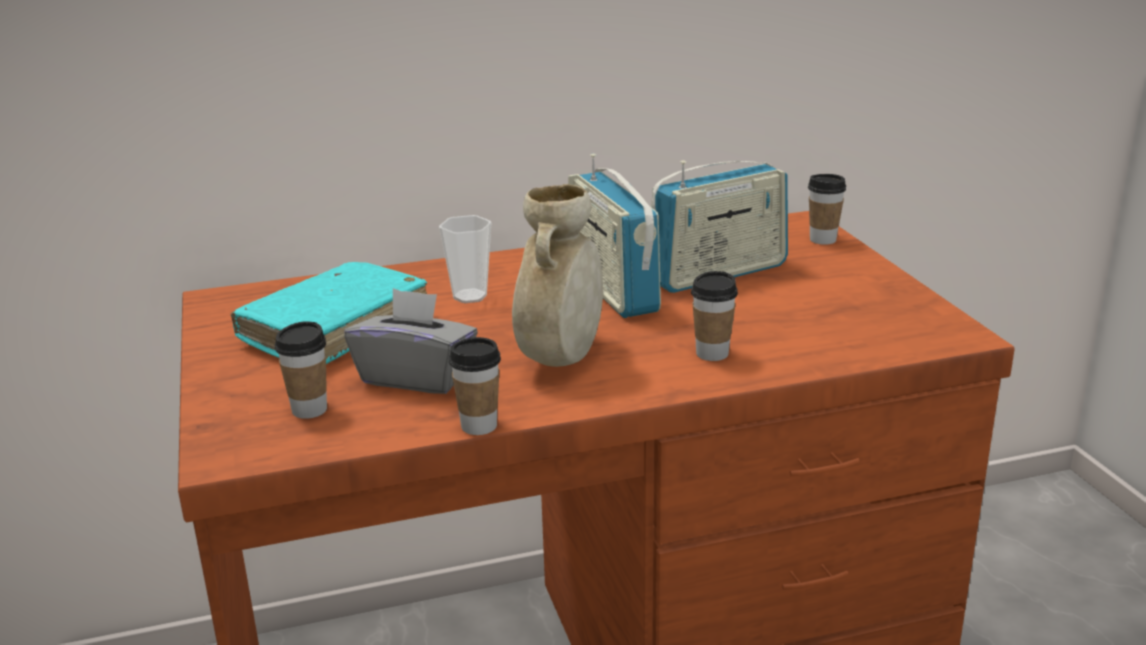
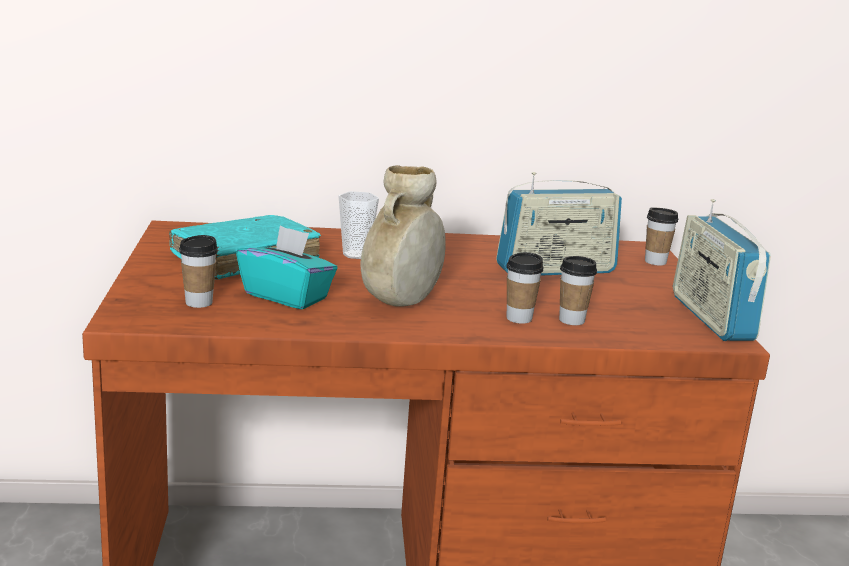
camera: 10 degrees right, 5 degrees down
grey tissue box [344,288,478,394] -> turquoise tissue box [236,225,337,310]
cup [449,337,501,435] -> cup moved to [559,256,597,325]
radio [568,153,661,318] -> radio moved to [673,199,771,341]

